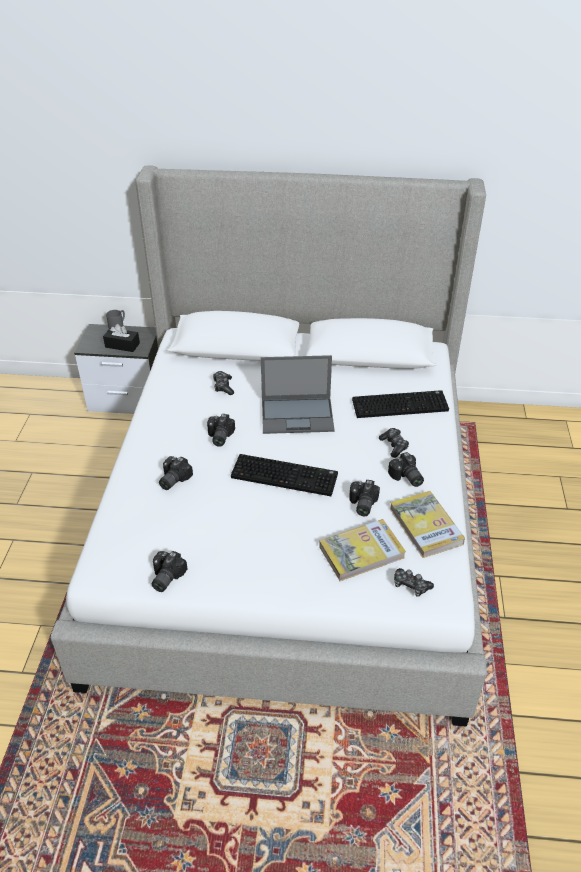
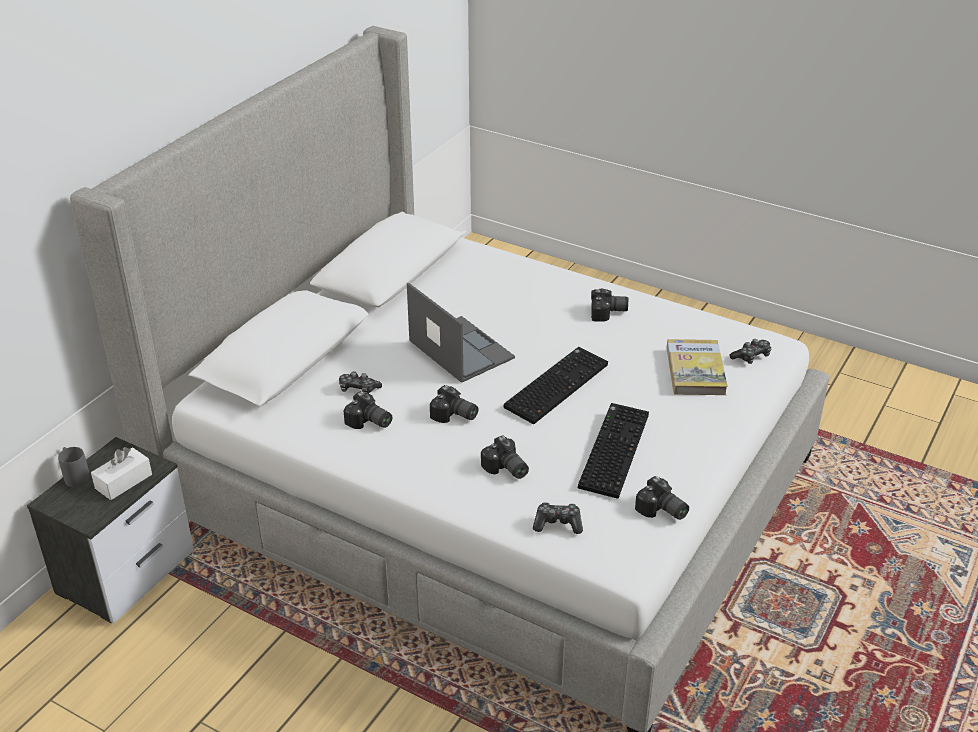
camera: 65 degrees left, 5 degrees down
black tissue box [103,324,140,352] -> white tissue box [91,447,152,500]
laptop [261,355,334,434] -> laptop turned 60 degrees counterclockwise [407,283,515,383]
camera [349,480,380,516] -> camera moved to [343,391,392,429]
keyboard [352,390,449,418] -> keyboard moved to [578,403,649,499]
game controller [379,428,409,458] -> game controller moved to [533,502,583,534]
book [390,491,465,558] -> none

